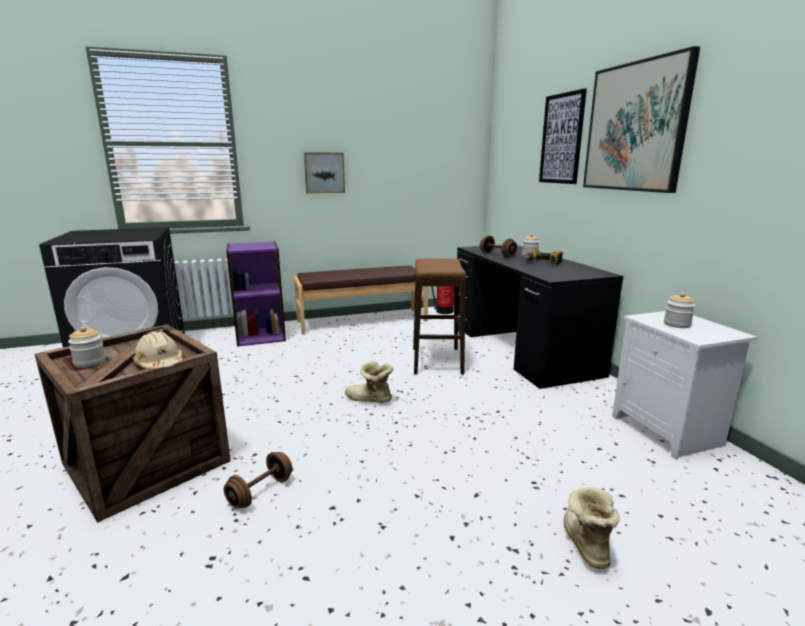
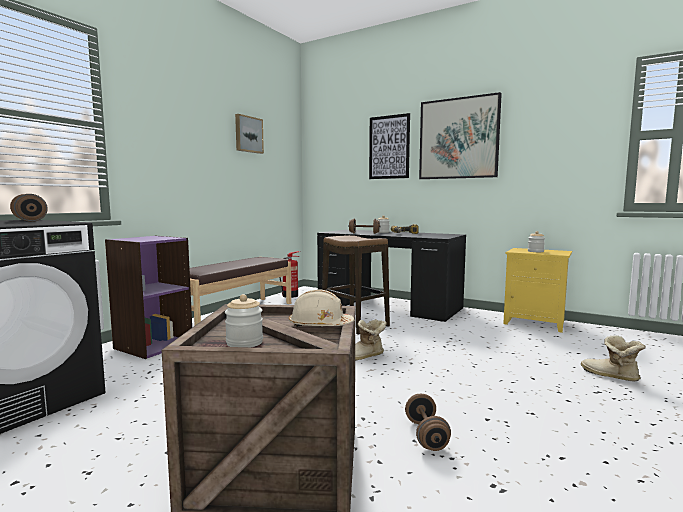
camera: 40 degrees left, 10 degrees down
picture [304,152,345,193] -> picture moved to [235,114,264,154]
white nightstand [612,311,757,460] -> yellow nightstand [503,248,572,333]
none -> brown dumbbell [10,194,48,222]

